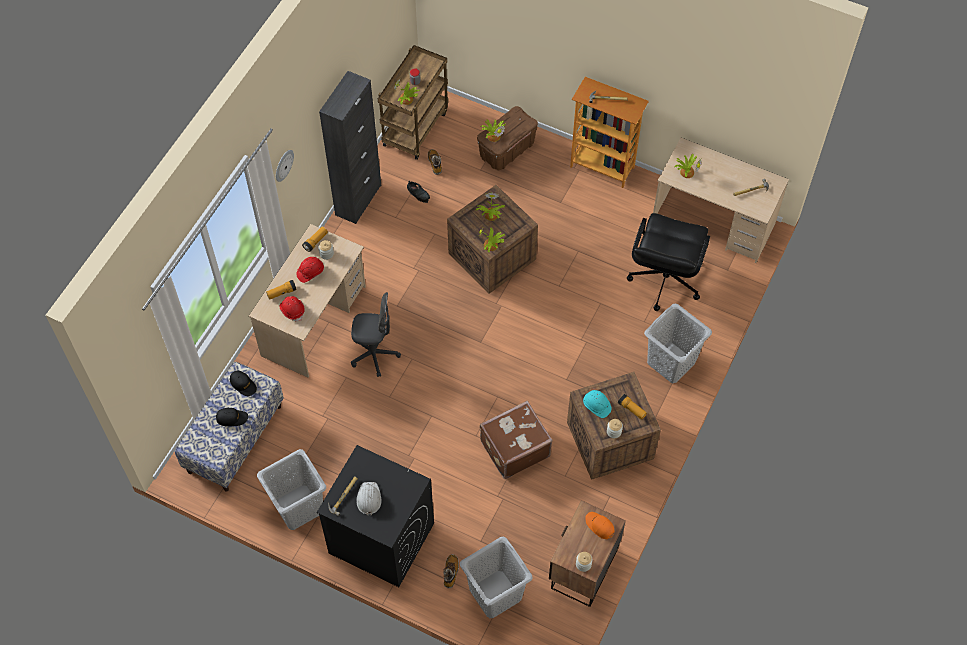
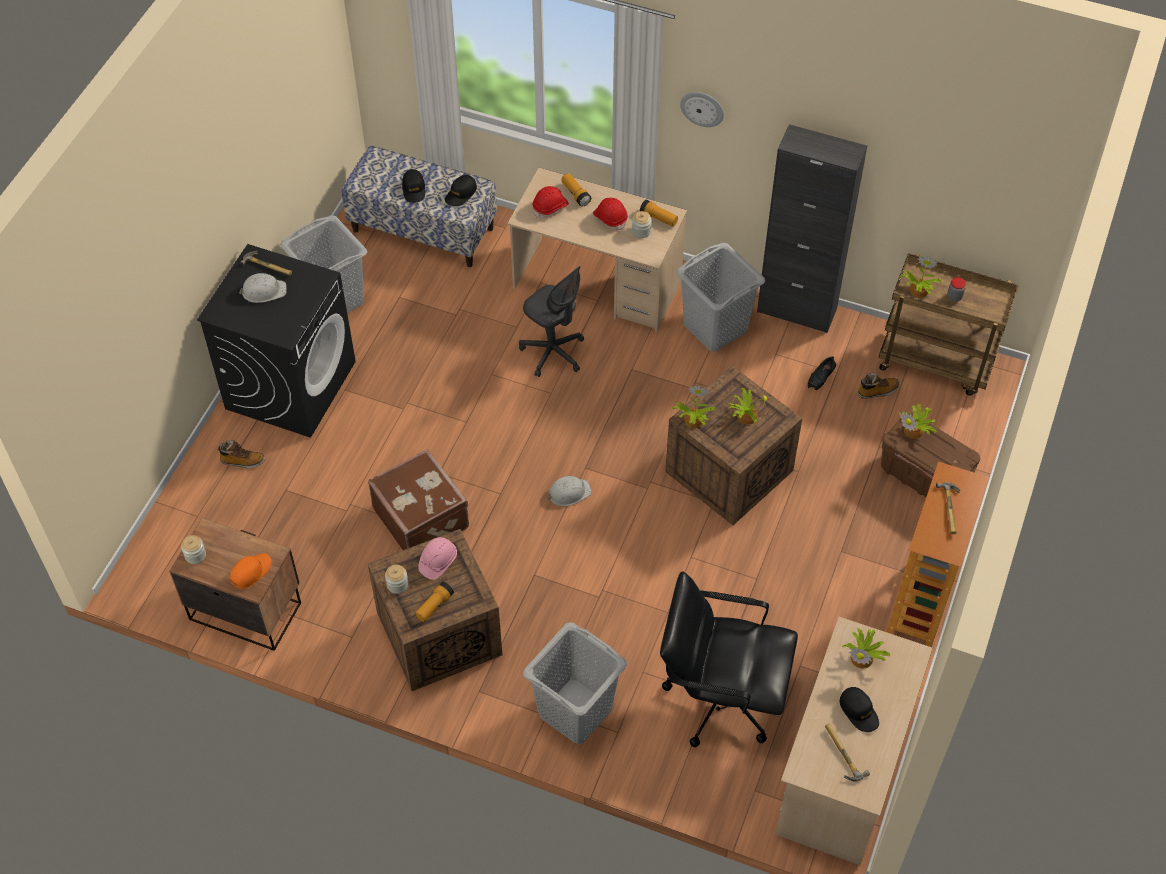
camera: 85 degrees right, 5 degrees down
grey office chair [351,292,401,377] -> grey office chair turned 45 degrees counterclockwise [519,266,584,377]
grey laundry basket [460,537,532,618] -> grey laundry basket moved to [676,243,765,352]
turquoise hard hat [583,390,612,418] -> pink hard hat [418,537,457,580]
none -> white hard hat [547,476,592,506]
none -> black cap [840,687,879,732]

